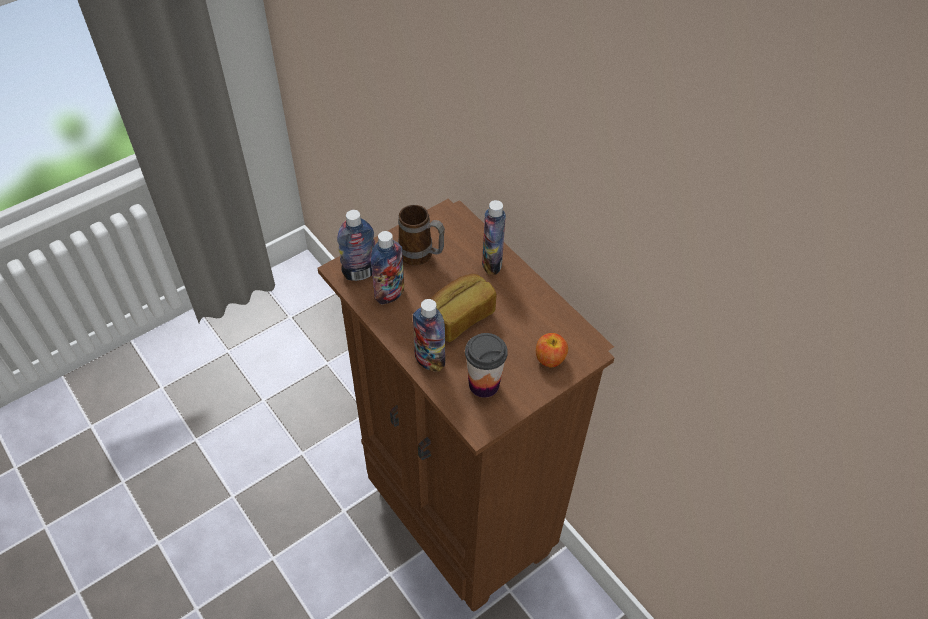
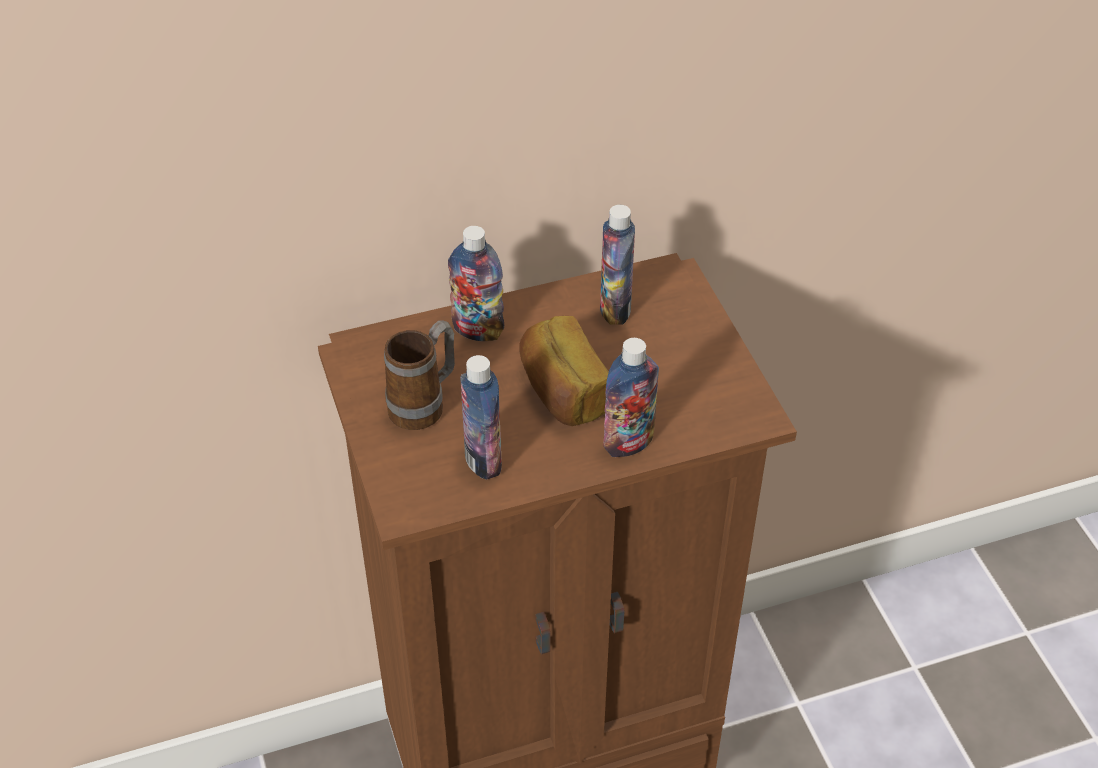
camera: 70 degrees left, 5 degrees down
bottle [337,210,375,281] -> bottle moved to [600,205,635,325]
cup [465,333,508,398] -> none
apple [536,333,568,367] -> none

